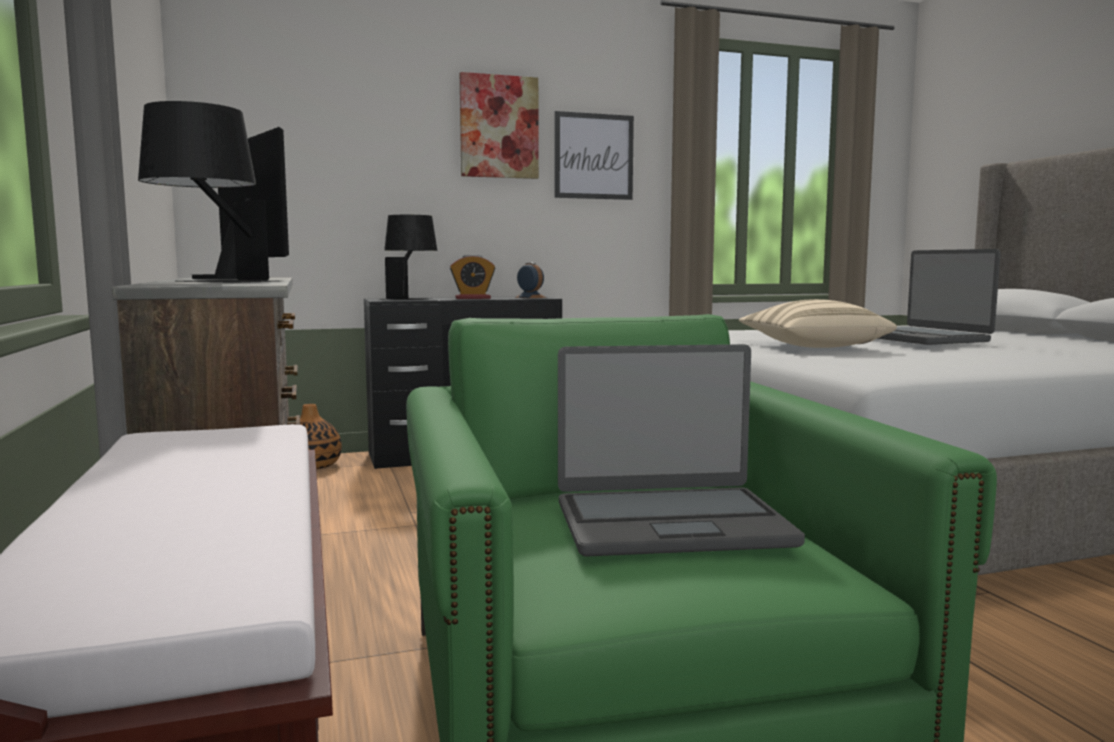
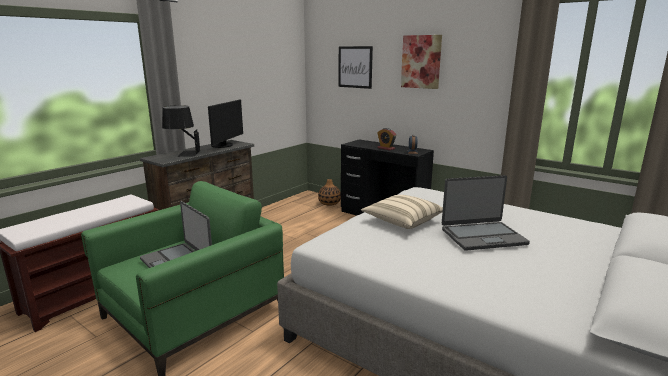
camera: 55 degrees right, 10 degrees up
black table lamp [384,215,437,300] -> none
picture [554,111,634,200] -> picture moved to [338,46,373,89]
laptop [877,249,1001,345] -> laptop turned 135 degrees counterclockwise [442,175,530,251]

